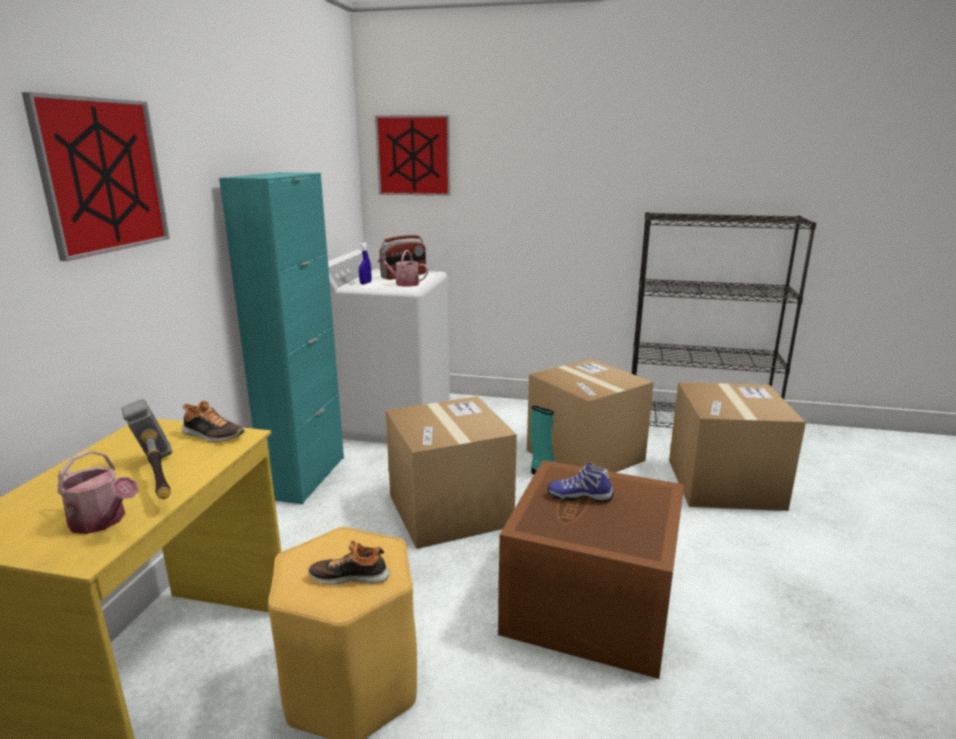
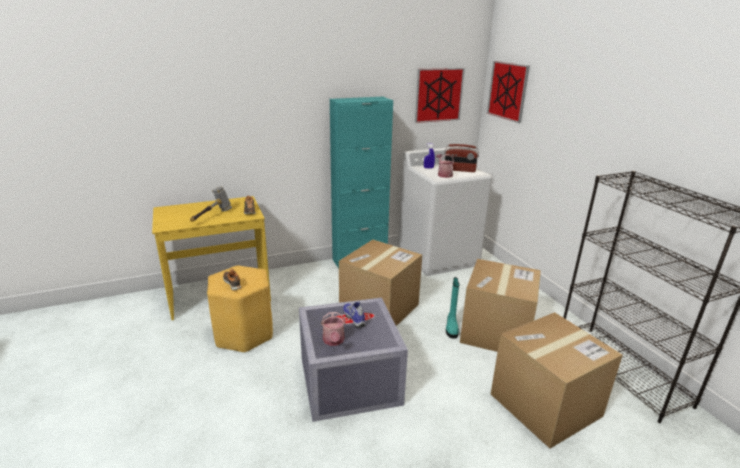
camera: 55 degrees right, 5 degrees up
picture [22,92,170,261] -> picture moved to [415,68,465,123]
watering can [57,450,138,534] -> watering can moved to [321,312,346,346]
brown storage box [498,460,684,679] -> grey storage box [299,298,408,422]

